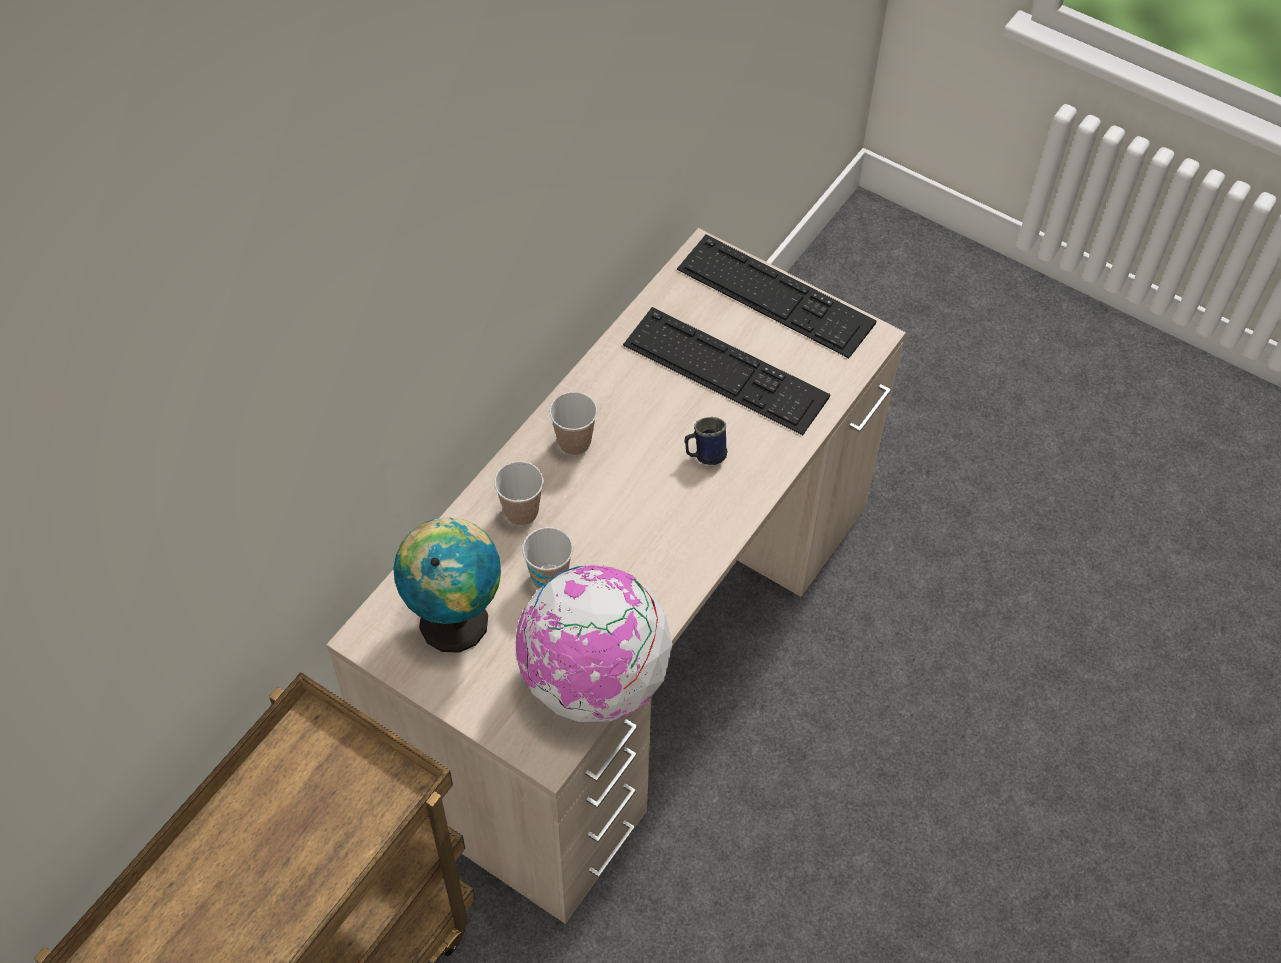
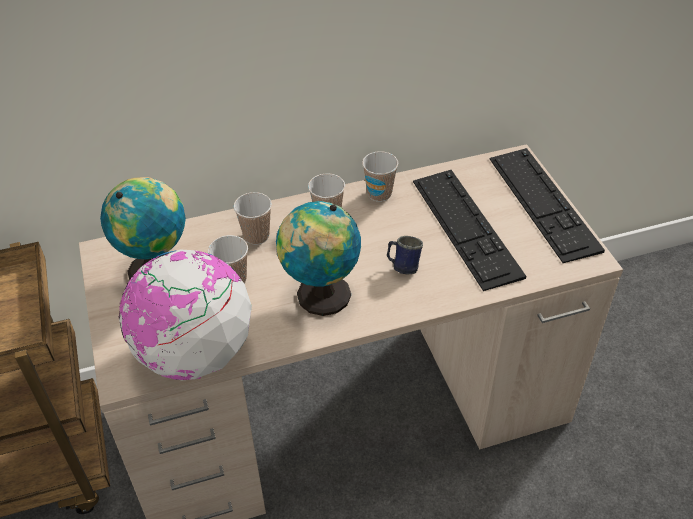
camera: 40 degrees right, 10 degrees down
none -> globe [276,201,361,316]
none -> cup [362,151,398,202]

